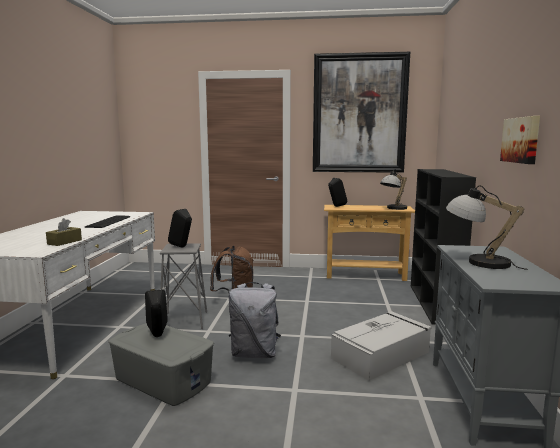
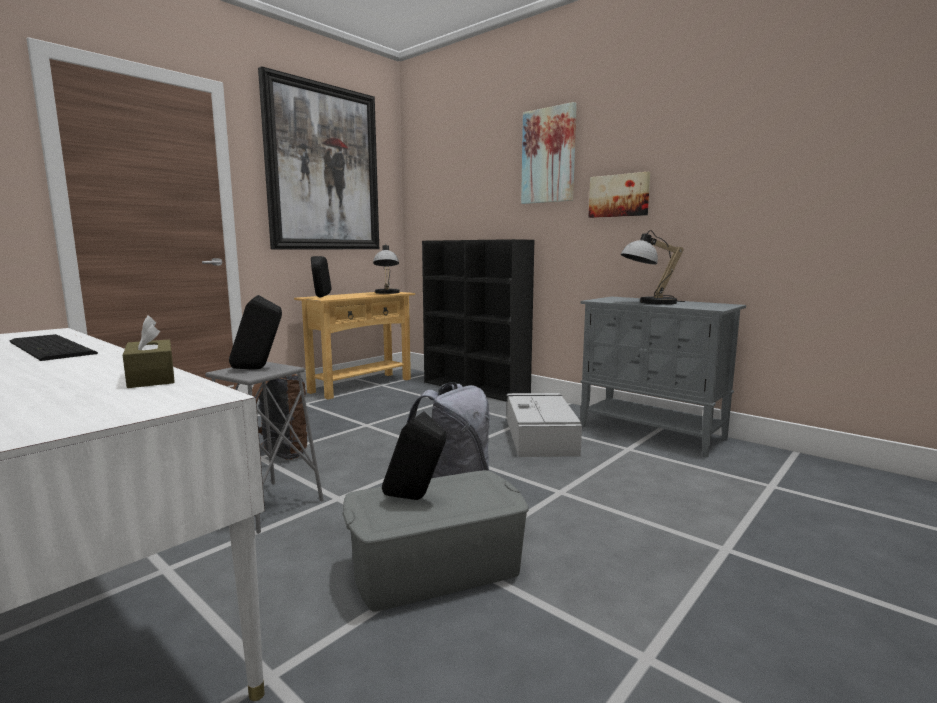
camera: 55 degrees left, 0 degrees up
none -> picture [521,102,577,204]

